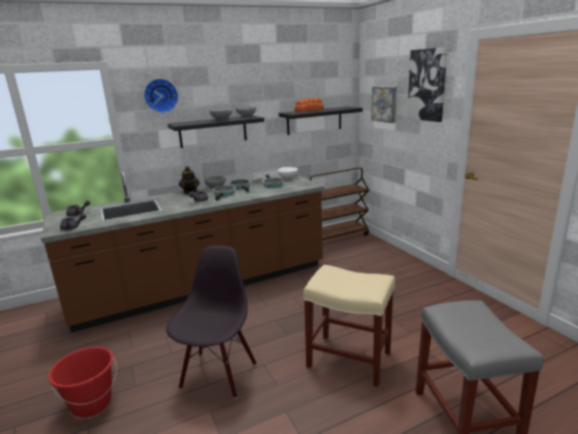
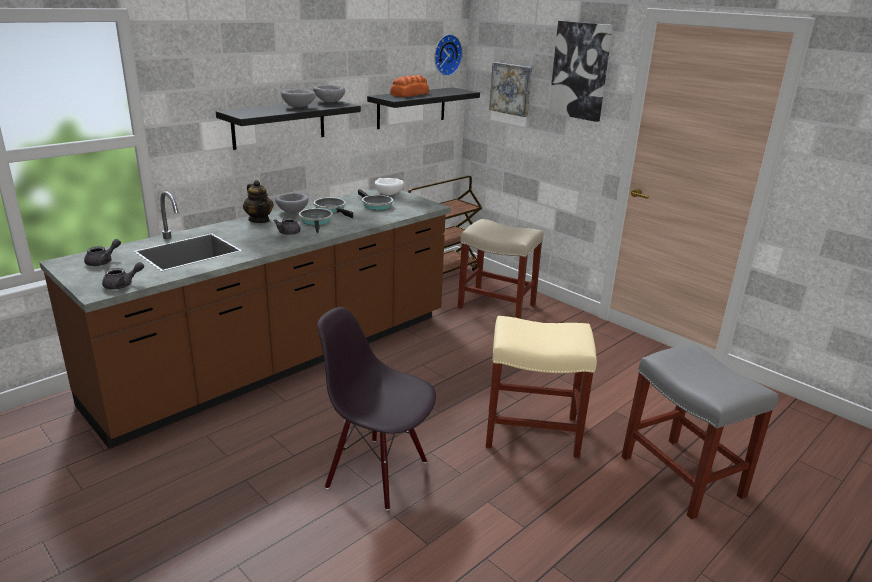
camera: 20 degrees left, 5 degrees up
red bucket [48,347,117,418] -> none
wall clock [144,79,178,113] -> wall clock moved to [434,34,463,76]
black chair [166,246,257,399] -> black chair turned 60 degrees counterclockwise [317,307,436,510]
none -> beige stool [458,219,543,319]

